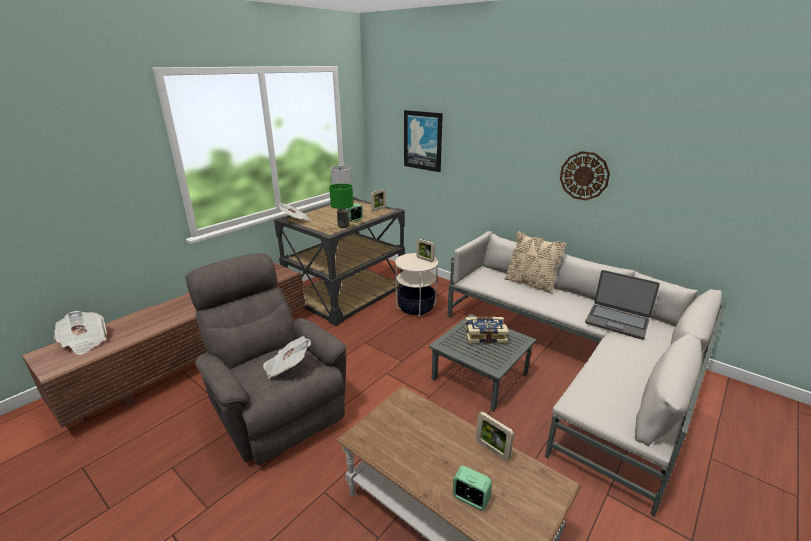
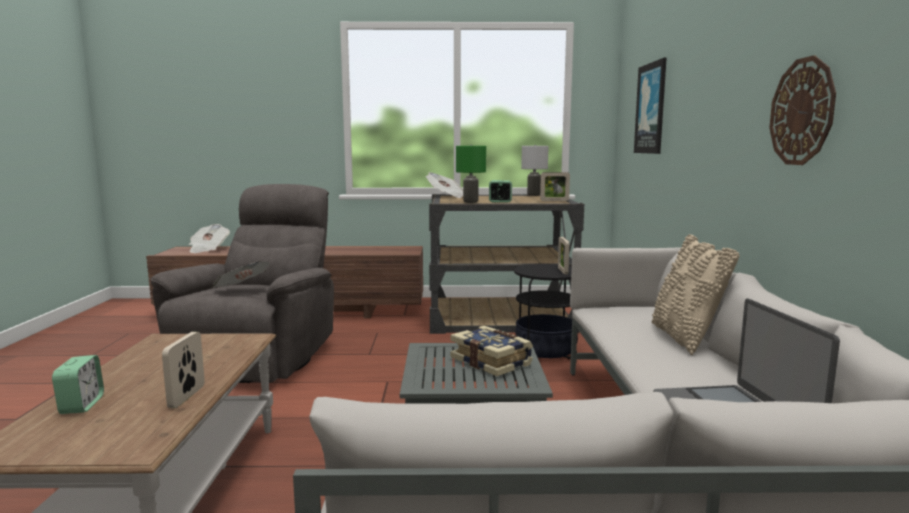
camera: 50 degrees right, 15 degrees down
beige side table [395,253,438,317] -> black side table [514,264,578,359]

